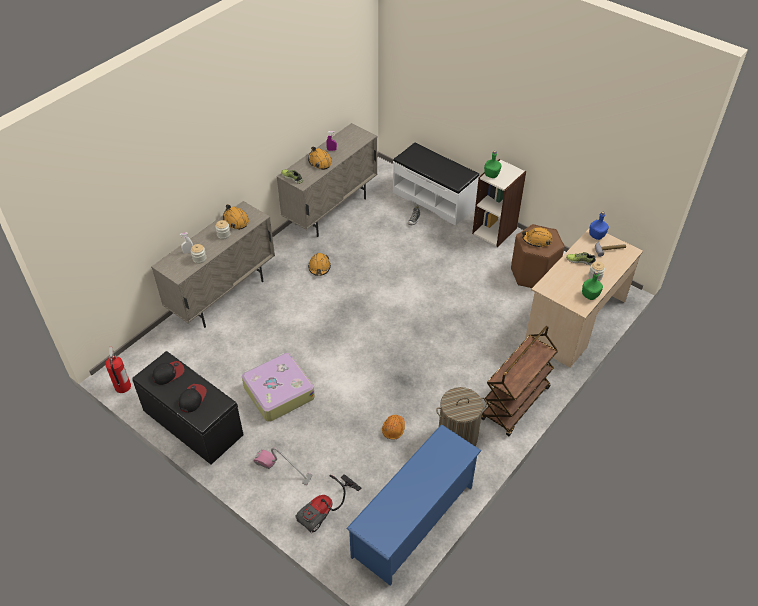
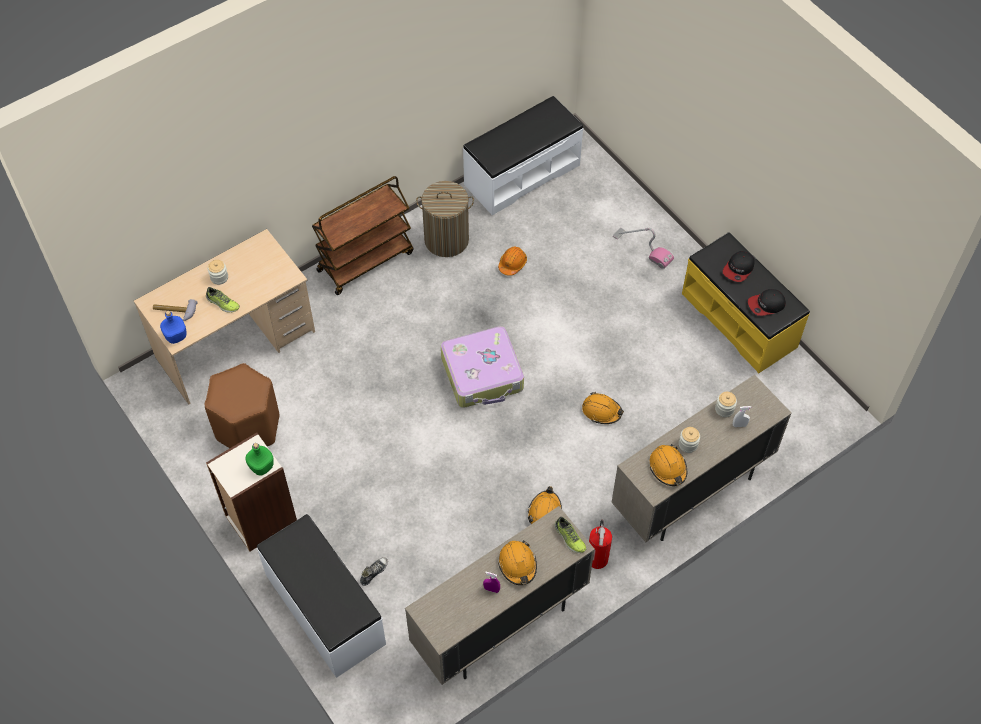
camera: 165 degrees left, 10 degrees up
fire extinguisher [105,347,131,393] -> fire extinguisher moved to [589,520,612,569]
black bench [132,351,244,464] -> yellow bench [682,232,810,373]
suitcase [242,353,315,422] -> suitcase moved to [441,326,524,408]
vacuum cleaner [295,474,362,533] -> none
blue shoe rack [346,424,481,586] -> white bench [463,96,584,216]
orange hard hat [522,227,552,247] -> orange hard hat moved to [582,392,624,424]
green bottle [582,271,603,300] -> none

